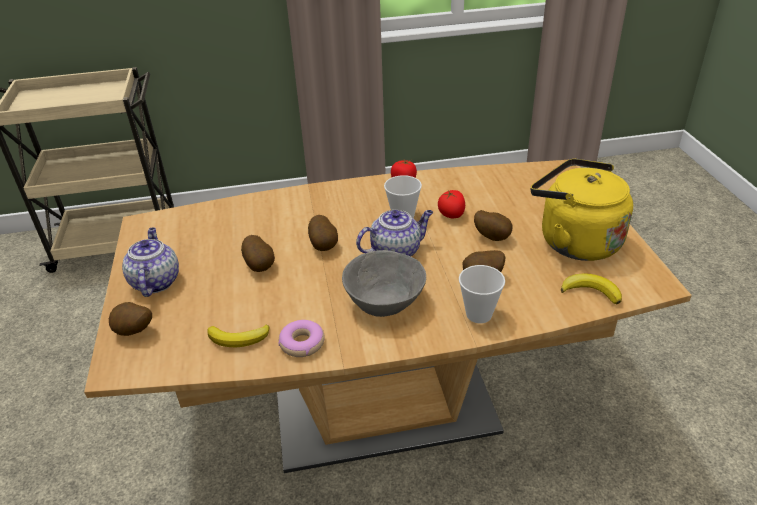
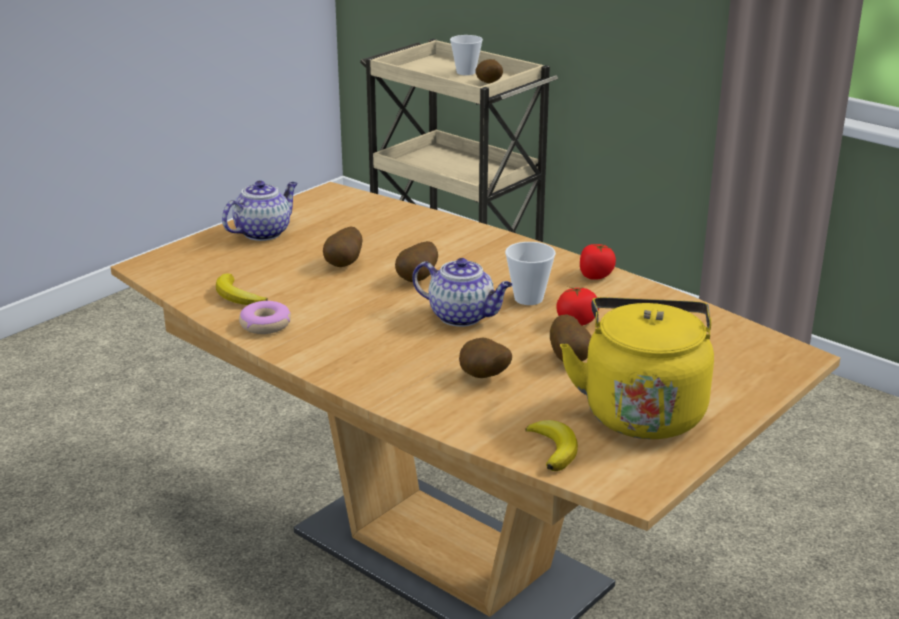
camera: 50 degrees right, 10 degrees down
potato [109,302,152,336] -> potato moved to [476,59,503,83]
grey bowl [342,250,426,317] -> none
cup [459,265,505,323] -> cup moved to [450,35,483,75]

